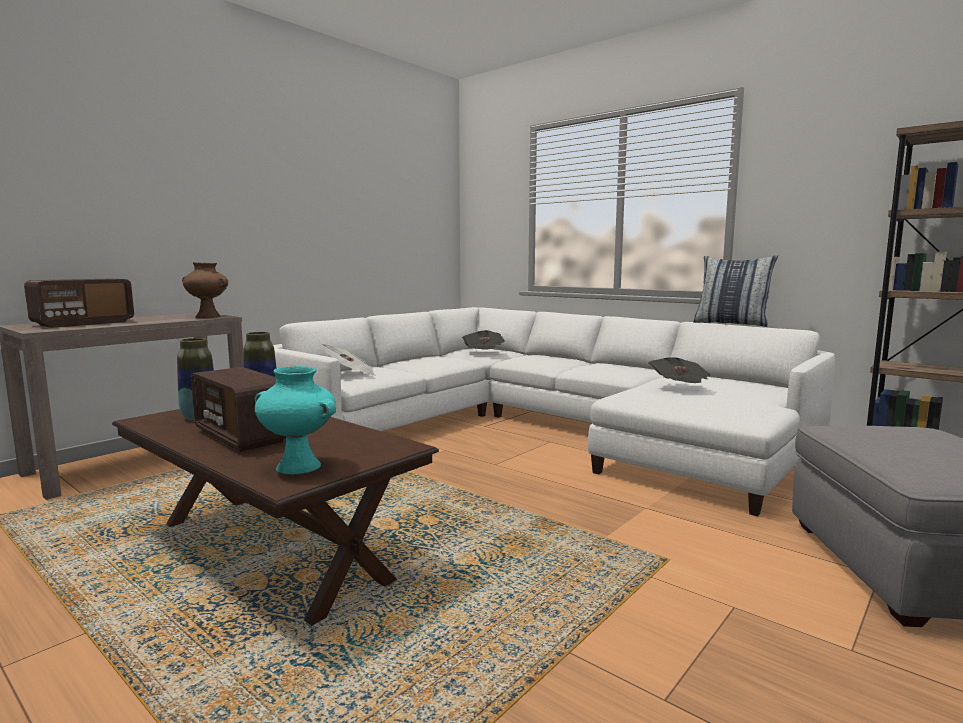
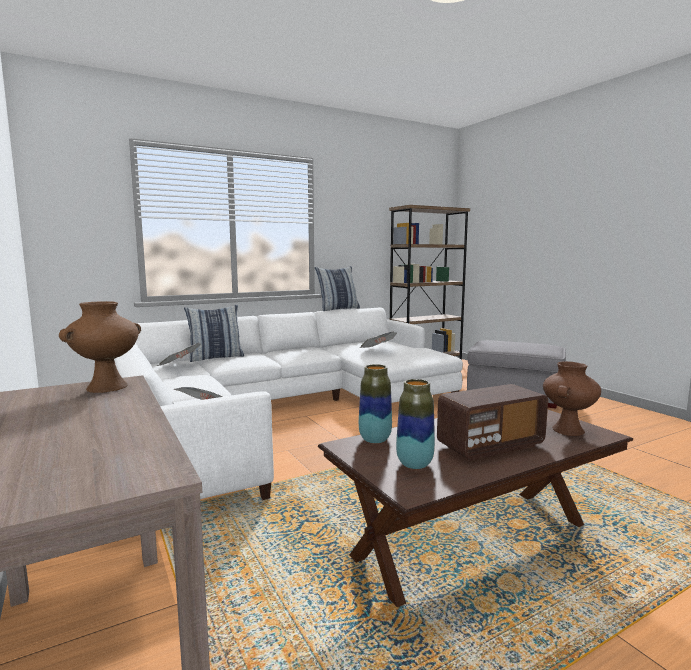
camera: 70 degrees left, 0 degrees up
radio [24,279,134,328] -> none
turquoise vase [255,366,336,475] -> brown vase [543,361,601,436]
none -> pillow [184,305,244,362]

